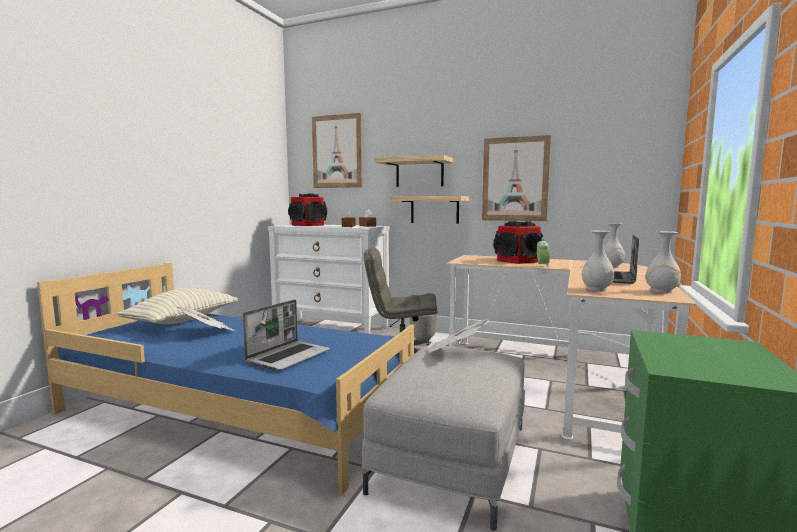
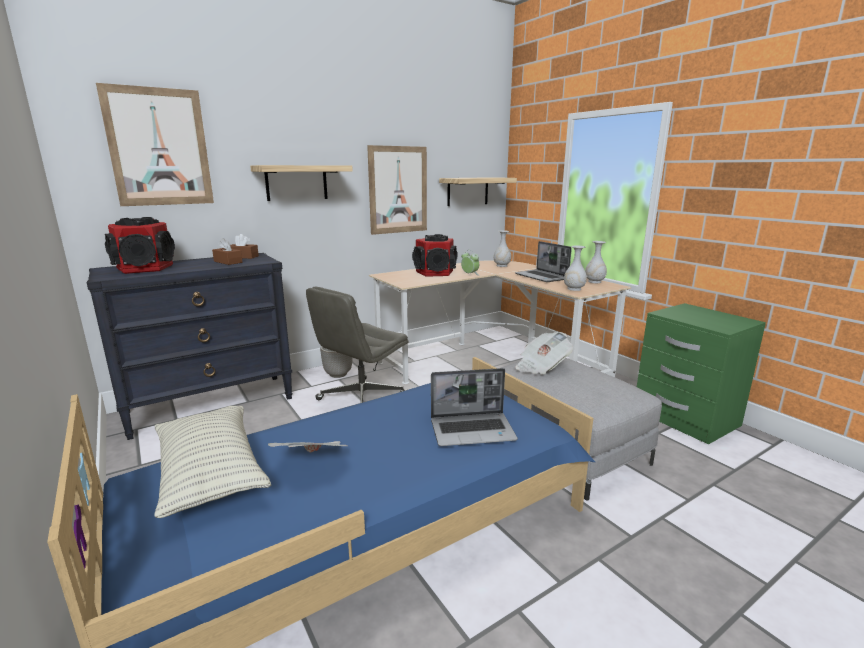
camera: 55 degrees left, 10 degrees up
laptop [243,300,330,371] -> laptop turned 105 degrees clockwise [431,368,518,446]
white dresser [268,224,390,334] -> black dresser [87,253,293,440]
shelf [390,196,469,224] -> shelf moved to [439,177,517,206]

